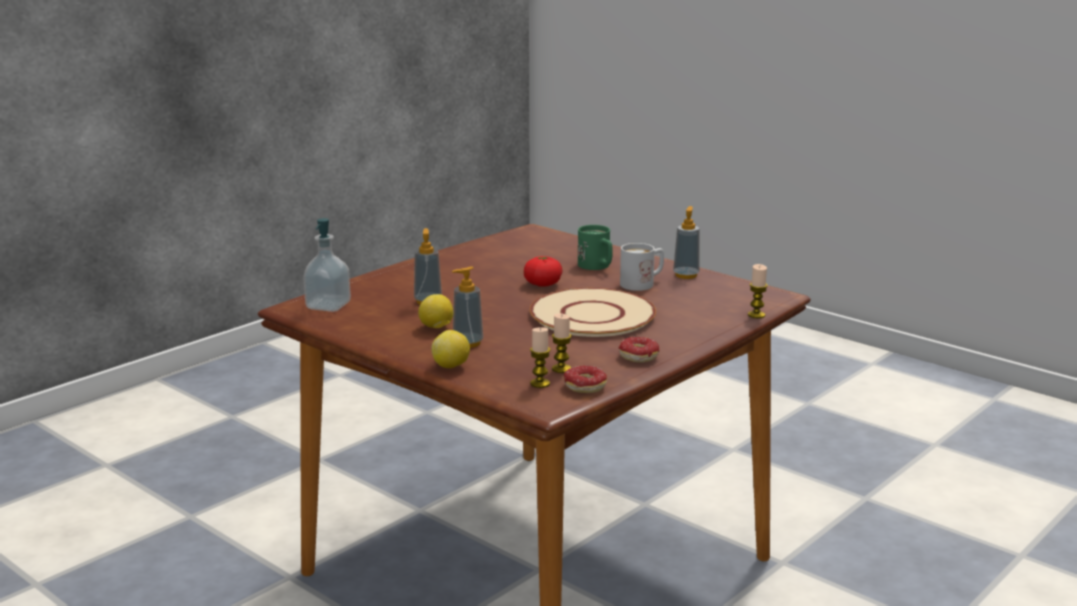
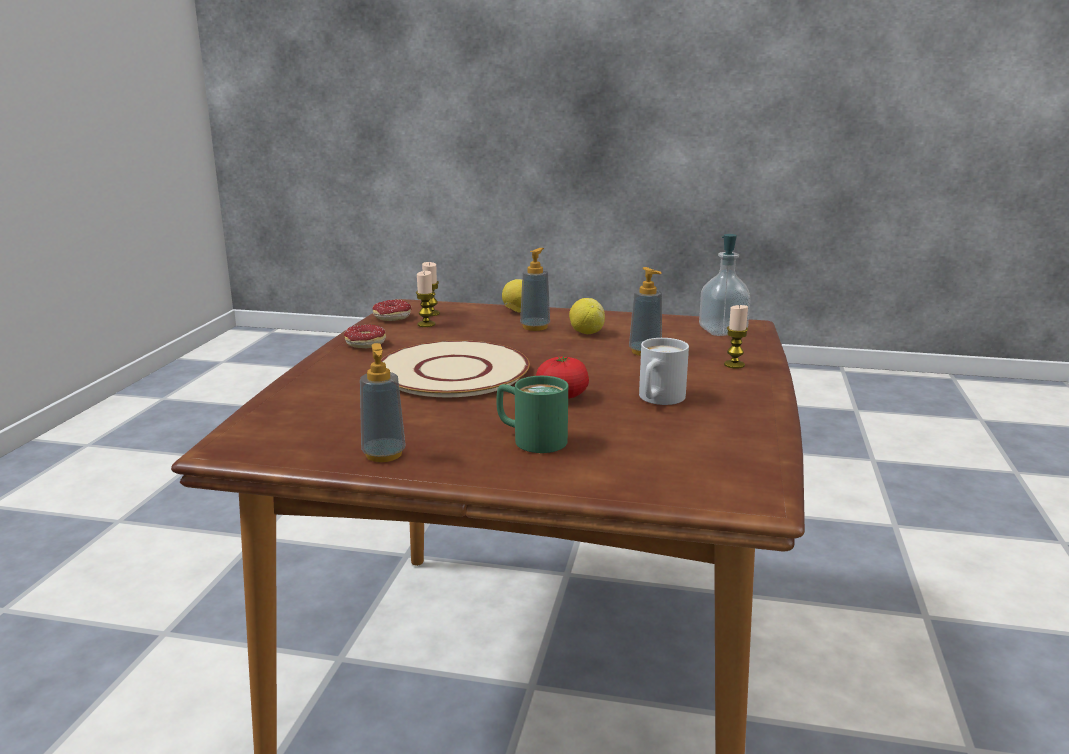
camera: 150 degrees right, 0 degrees up
white mug [620,243,664,291] -> white mug moved to [639,338,689,405]
candle [748,264,768,318] -> candle moved to [724,305,748,369]

